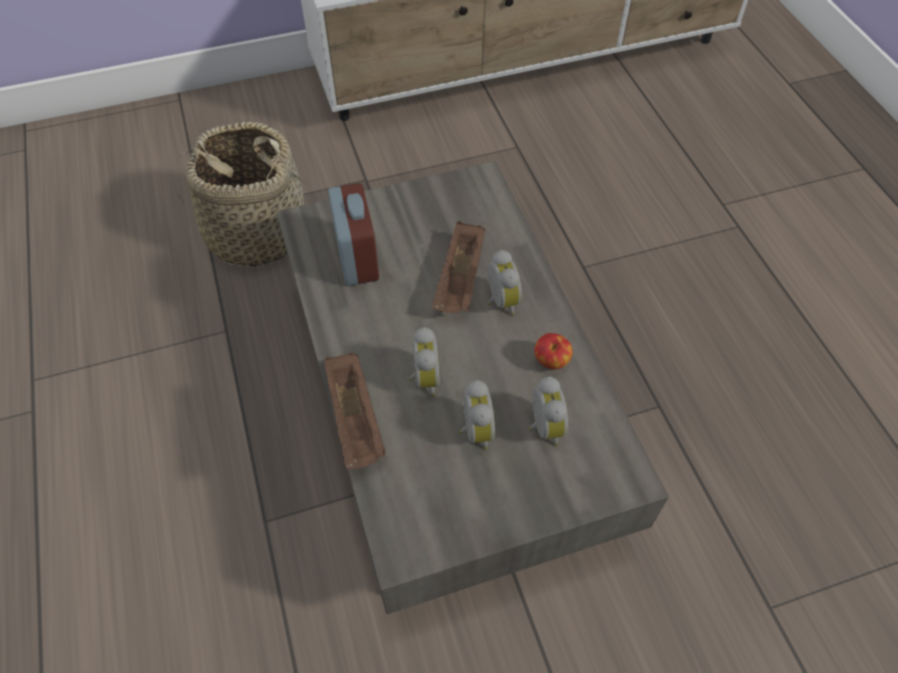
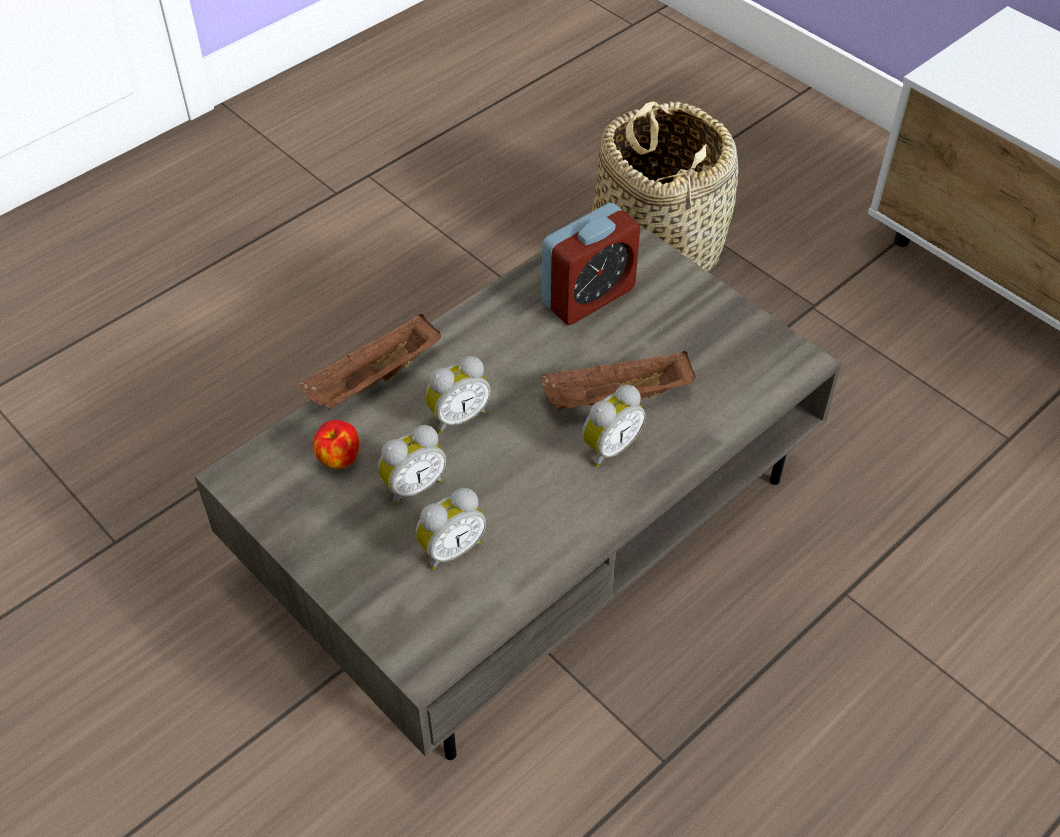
camera: 65 degrees right, 5 degrees down
apple [534,333,573,369] -> apple moved to [313,420,359,469]

